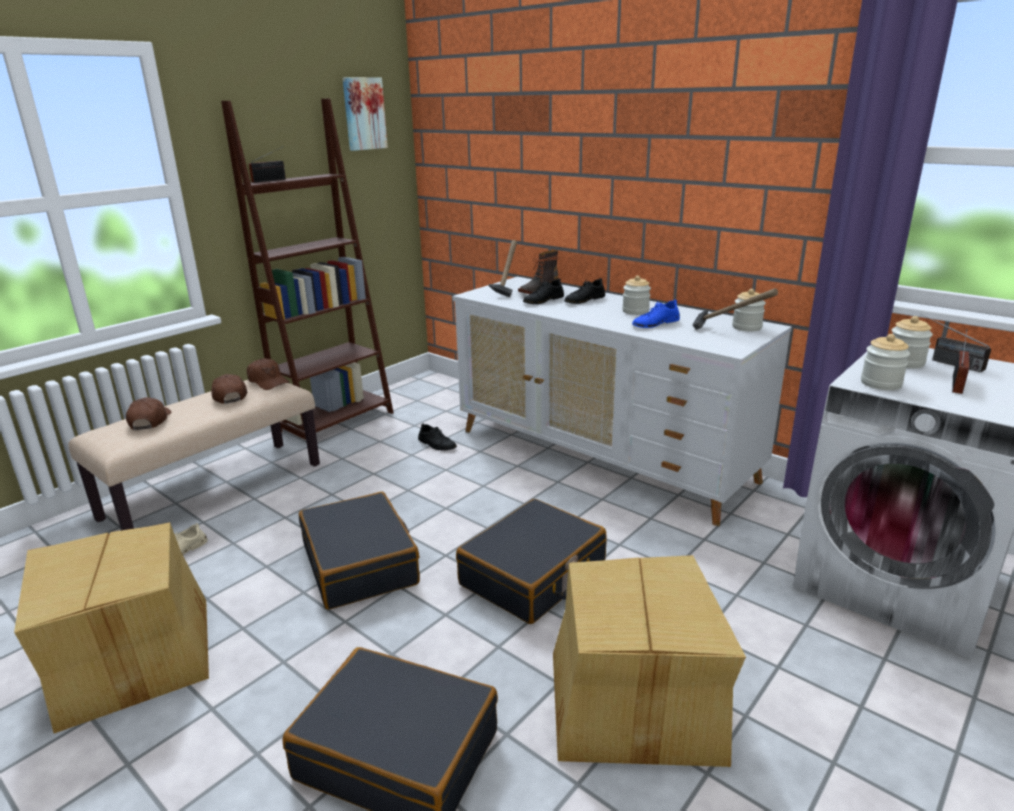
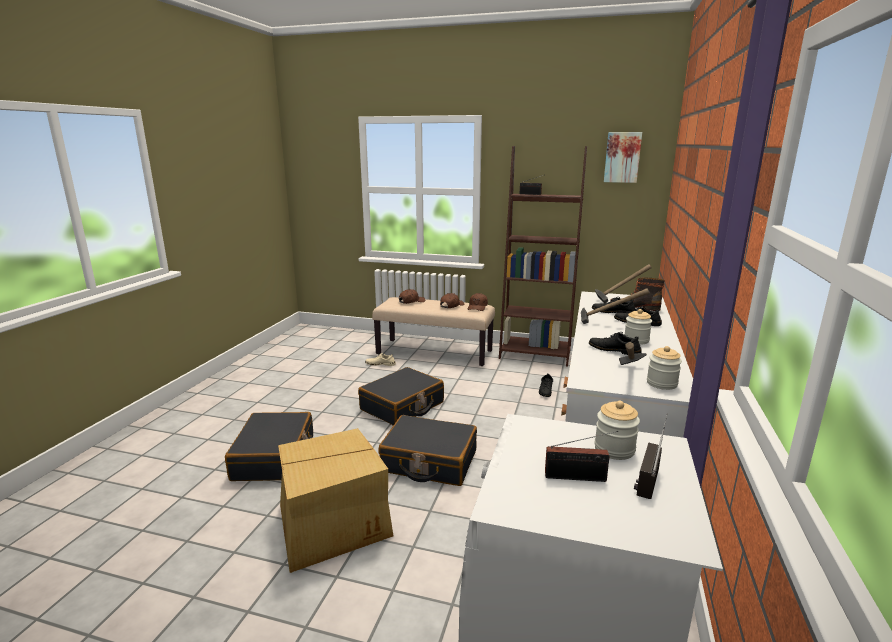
camera: 65 degrees right, 5 degrees down
cardboard box [14,522,209,733] -> none
blue shoe [632,299,680,328] -> black shoe [589,332,642,355]
jar [861,334,910,390] -> none
none -> hammer [581,288,650,324]

